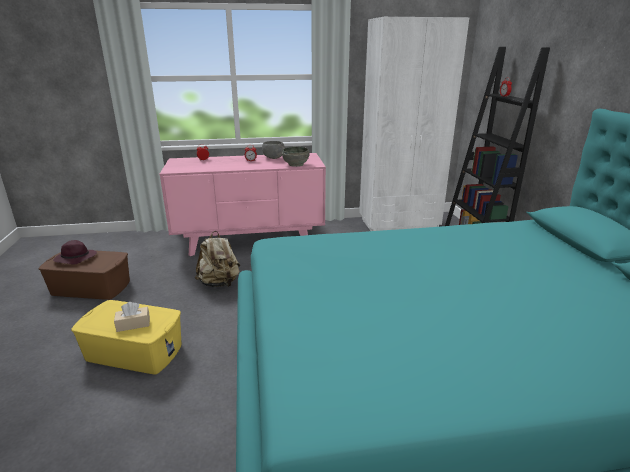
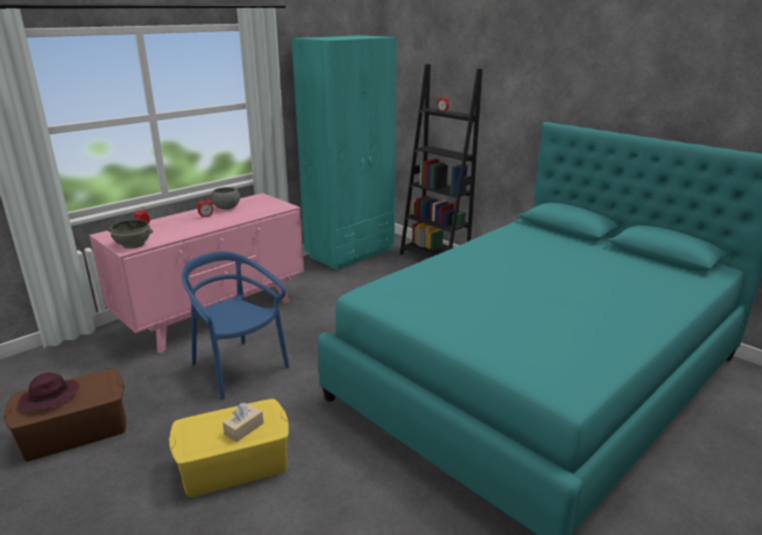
camera: 35 degrees left, 0 degrees up
beige backpack [195,231,240,287] -> blue chair [182,251,290,399]
grey bowl [282,147,309,167] -> grey bowl moved to [108,220,153,249]
white wardrobe [359,17,469,231] -> turquoise wardrobe [292,35,397,270]

